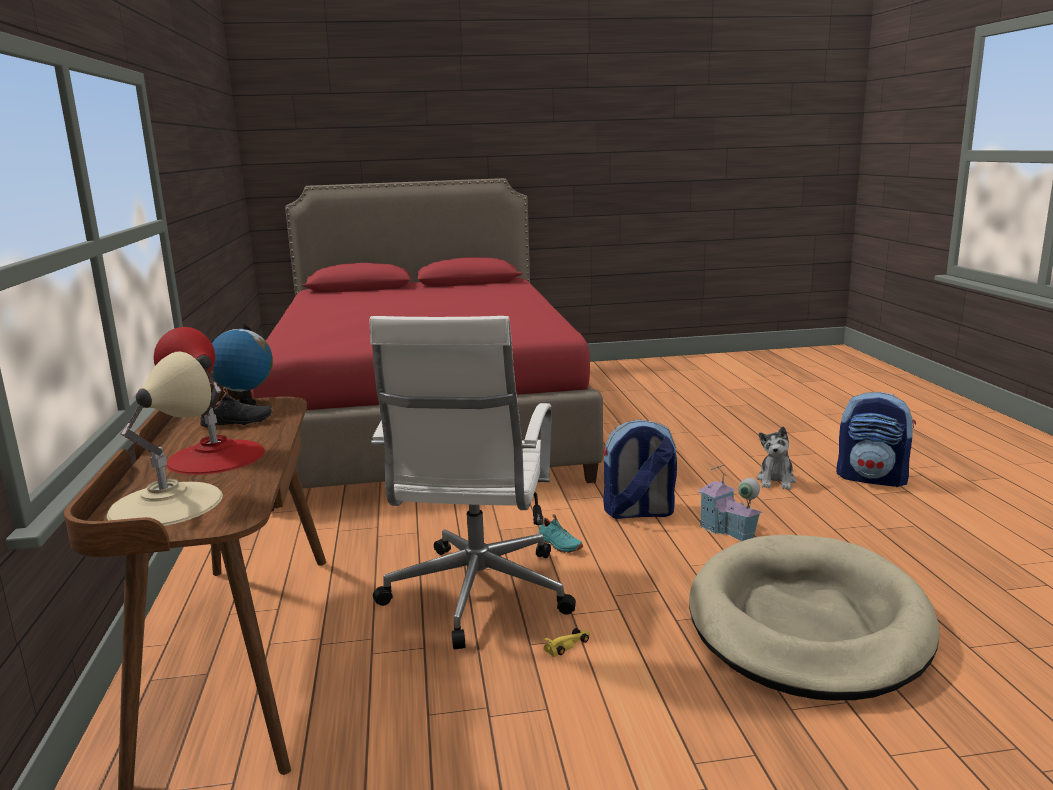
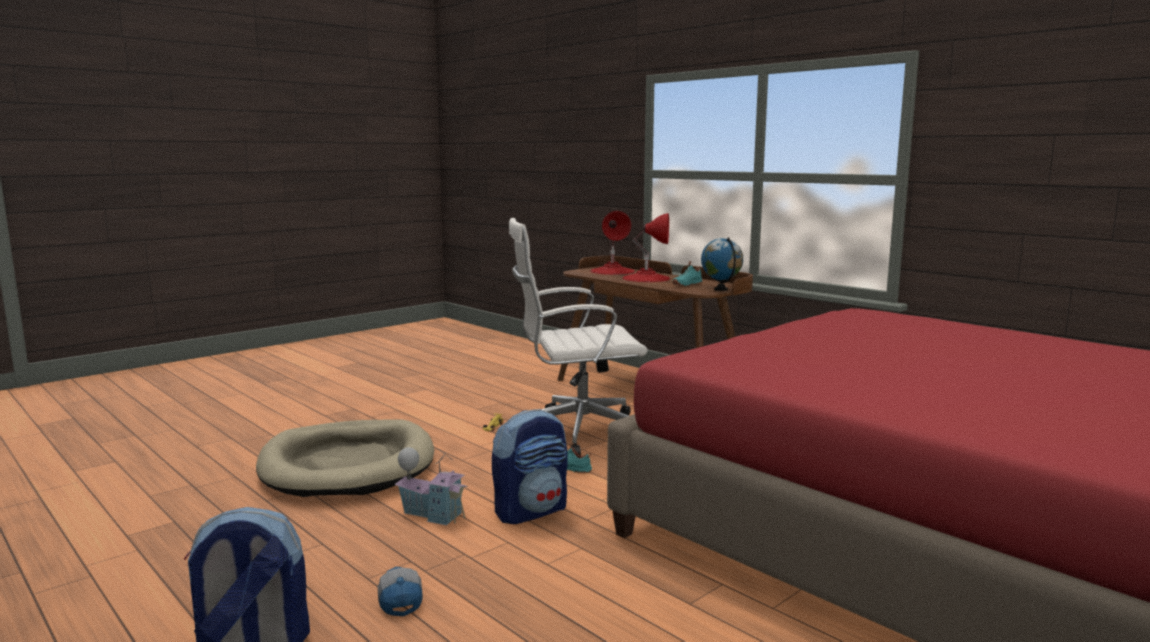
camera: 145 degrees right, 5 degrees down
beige table lamp [107,352,223,526] -> red table lamp [590,211,635,275]
black shoe [200,387,274,428] -> turquoise shoe [673,261,702,287]
white office chair [369,316,576,649] -> white office chair turned 75 degrees counterclockwise [509,218,648,455]
plush toy [757,426,796,490] -> cap [378,567,423,616]

